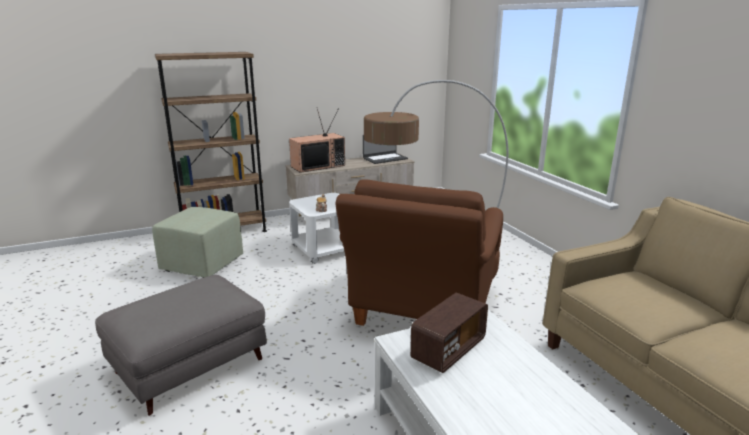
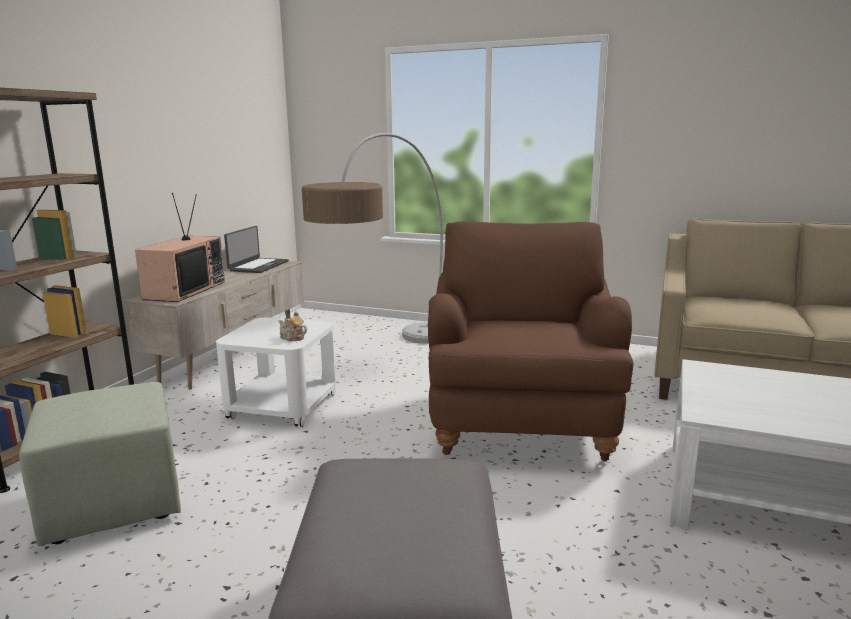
camera: 45 degrees left, 5 degrees down
brown armchair [335,180,503,326] -> brown armchair turned 150 degrees counterclockwise [428,221,634,462]
radio [410,293,488,373] -> none

